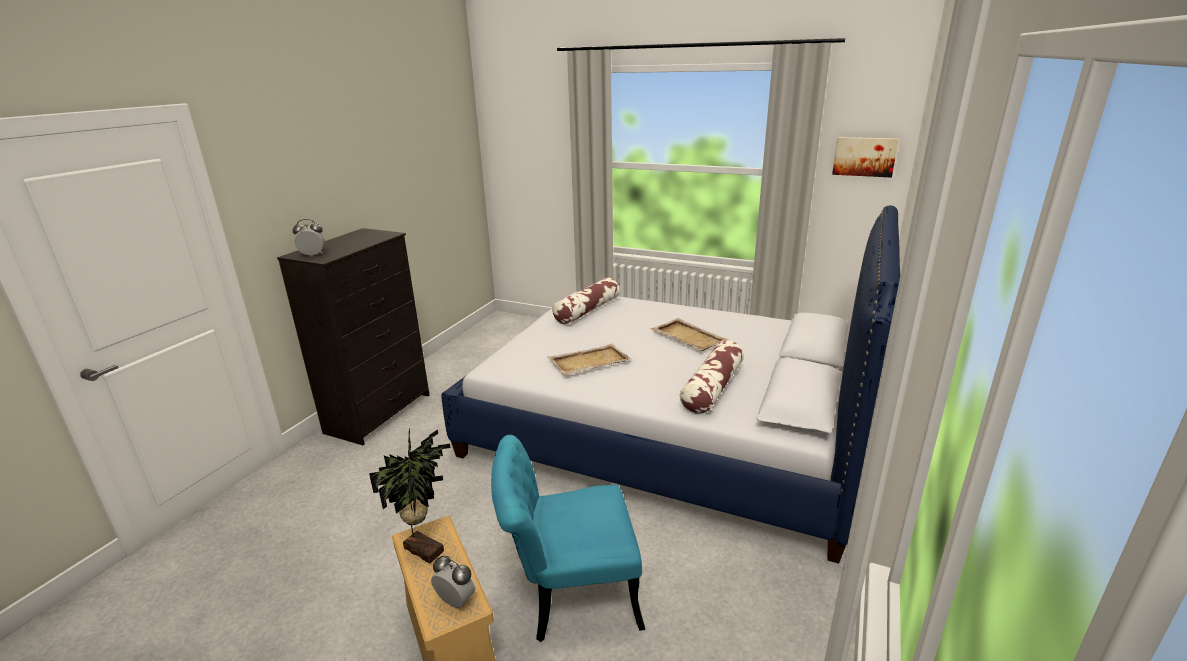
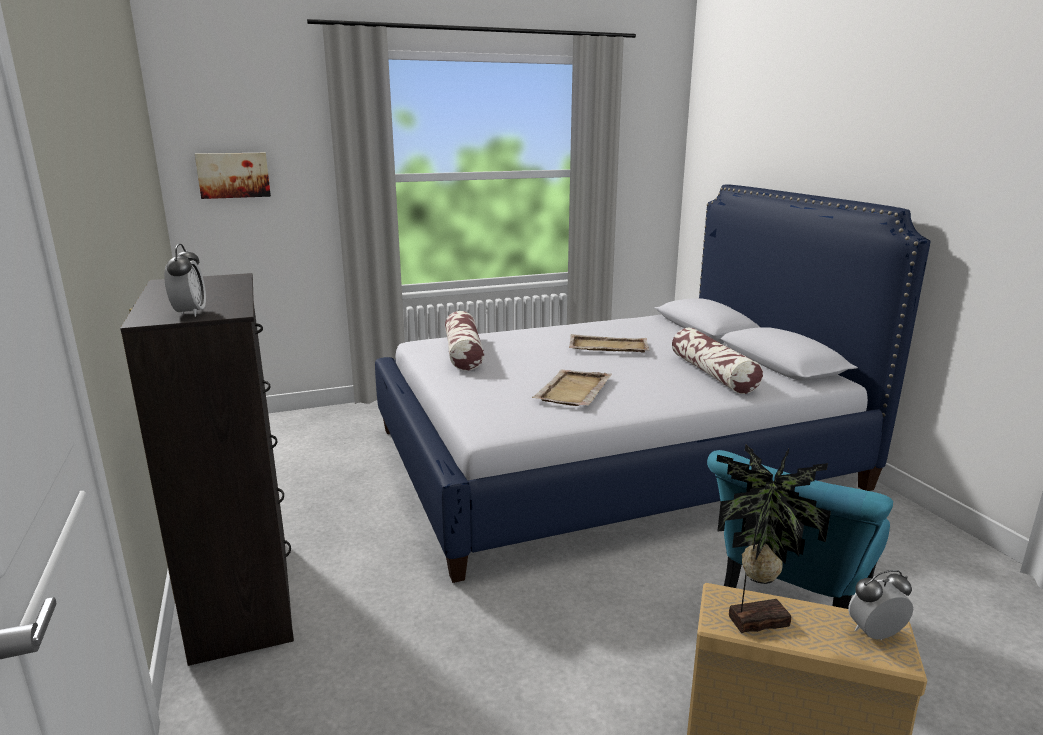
camera: 45 degrees left, 5 degrees down
alarm clock [293,219,325,256] -> alarm clock turned 135 degrees clockwise [164,244,206,317]
picture [832,137,899,178] -> picture moved to [195,153,271,199]

